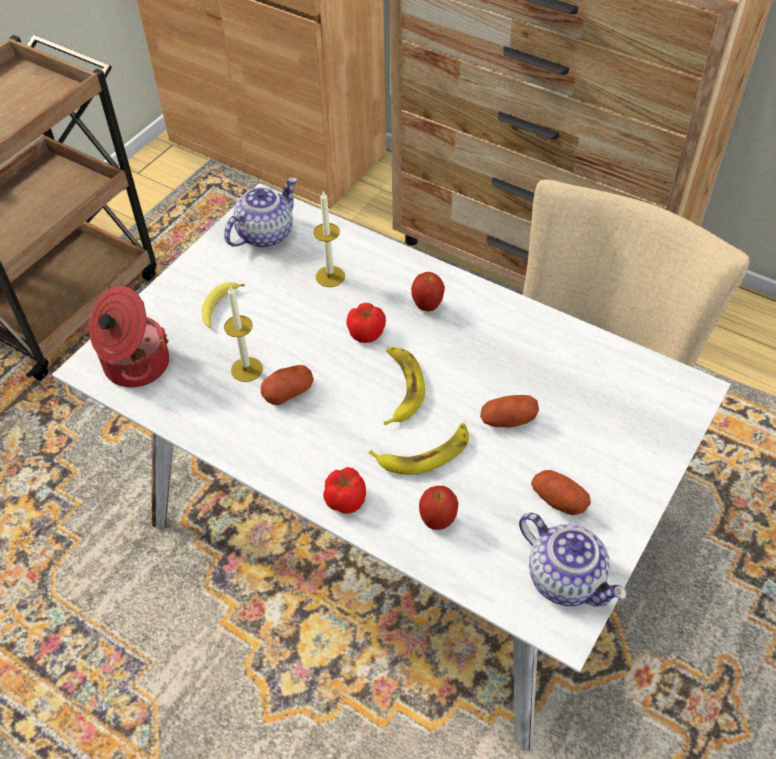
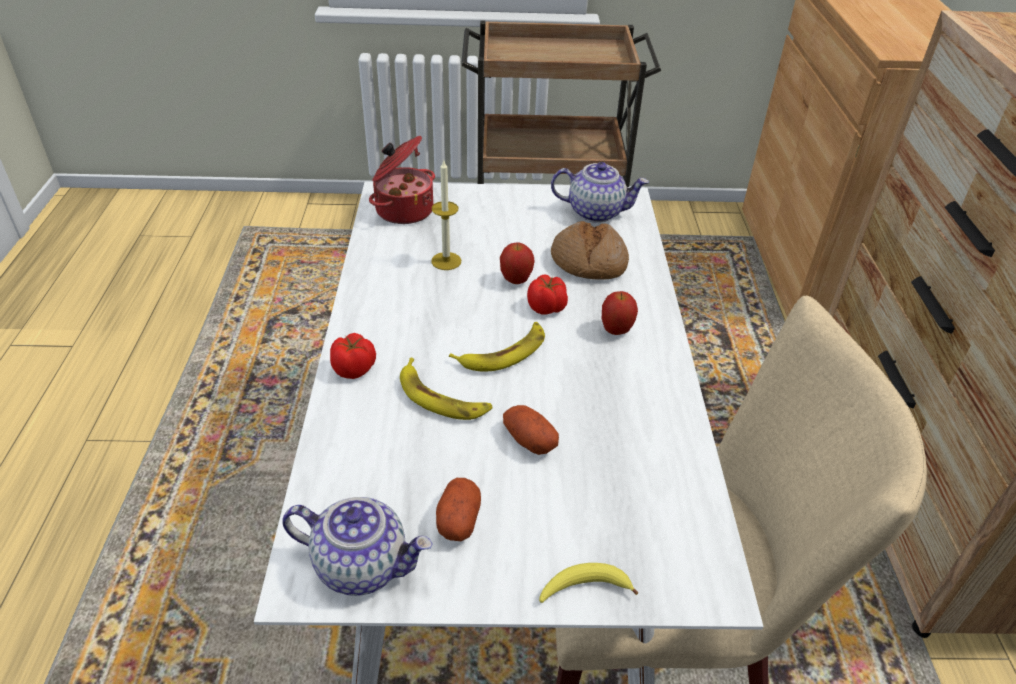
camera: 55 degrees right, 10 degrees down
banana [202,282,245,328] -> banana moved to [539,563,638,603]
potato [261,365,314,405] -> none
candle [314,191,345,287] -> bread [551,221,629,280]
apple [419,486,458,530] -> apple moved to [500,243,535,284]
teapot [519,513,627,606] -> teapot turned 90 degrees counterclockwise [282,497,433,596]

